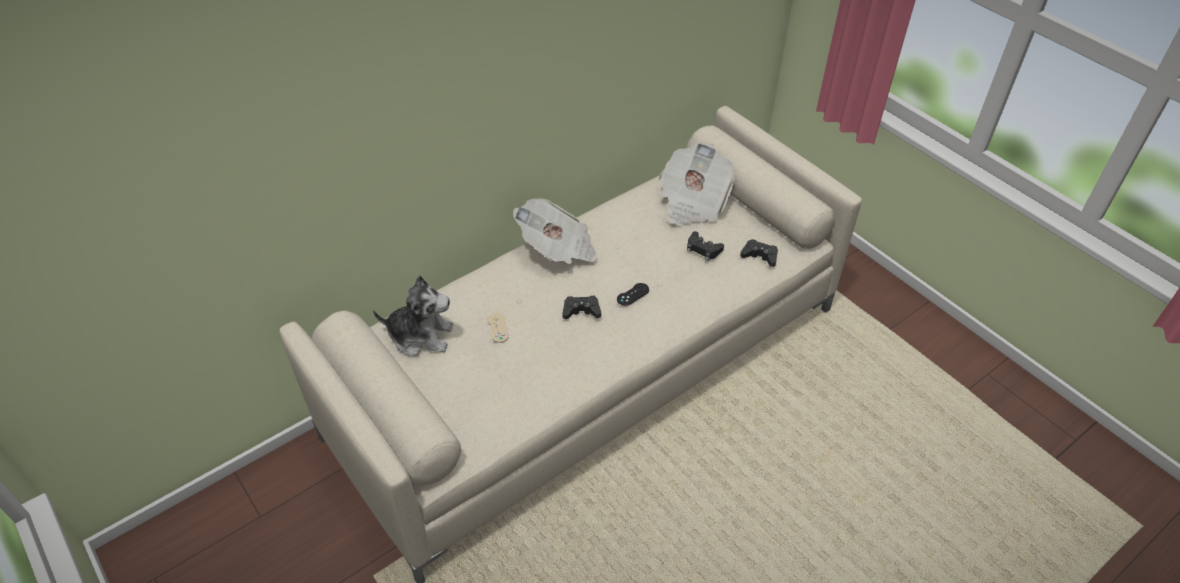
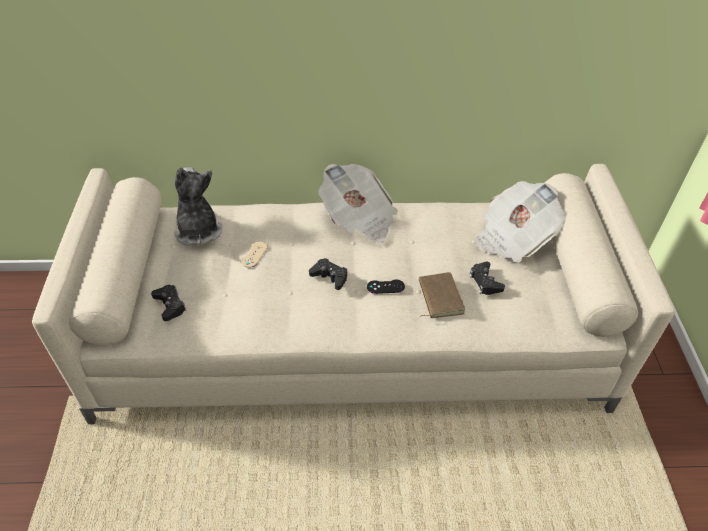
camera: 35 degrees right, 0 degrees up
plush toy [373,276,453,356] -> plush toy turned 150 degrees counterclockwise [174,167,222,246]
black game controller [740,239,778,267] -> black game controller moved to [151,285,187,321]
none -> brown book [419,272,465,318]

